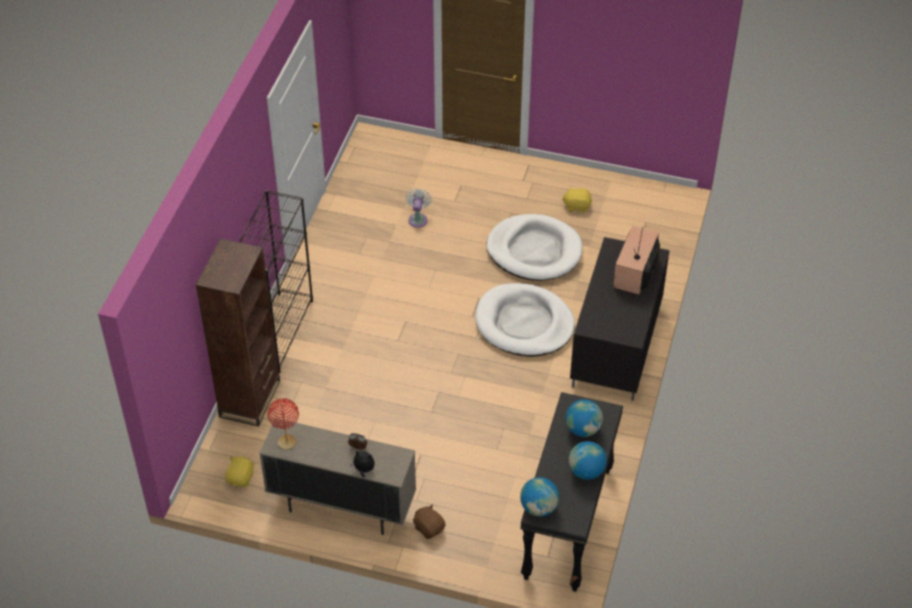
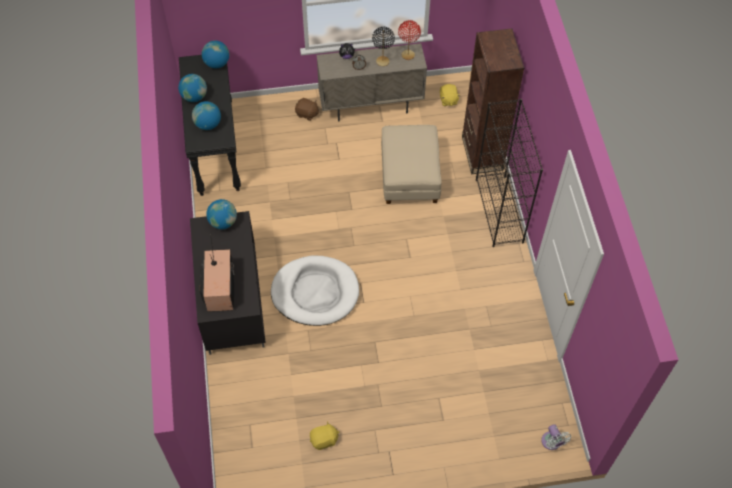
camera: 155 degrees right, 10 degrees up
white fan [406,188,432,228] -> white fan moved to [541,424,571,450]
white dog bed [486,214,582,281] -> none
none -> globe [206,199,237,229]
none -> black table lamp [372,27,395,66]
none -> beige ottoman [381,125,442,204]

